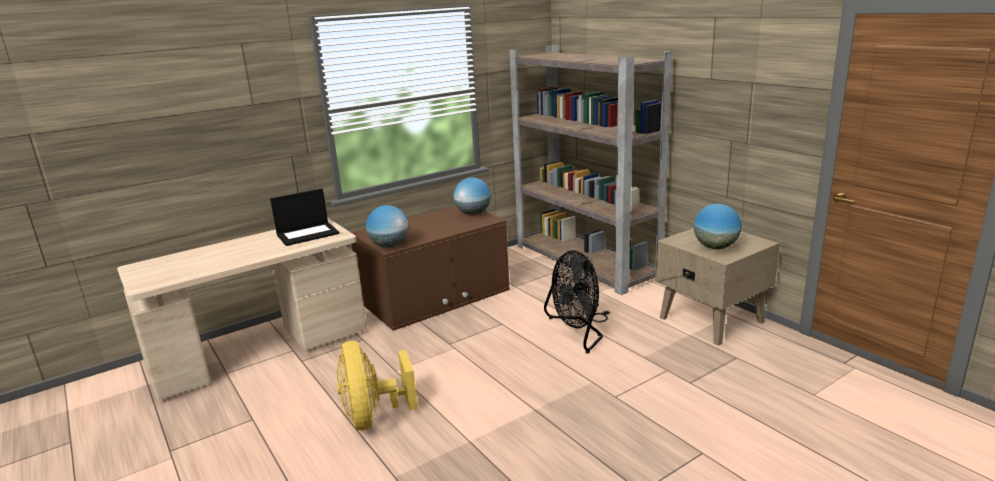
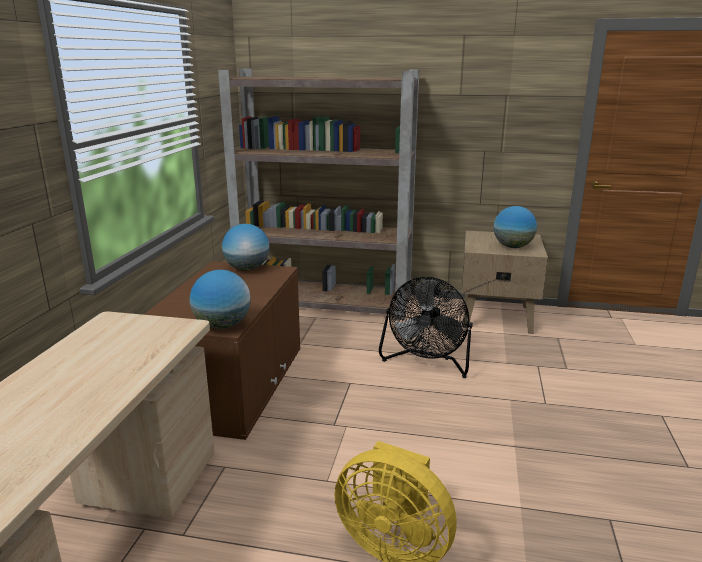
camera: 45 degrees left, 0 degrees up
laptop [270,189,340,246] -> none

